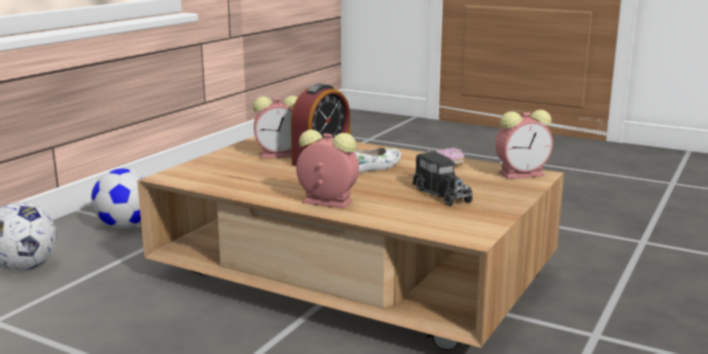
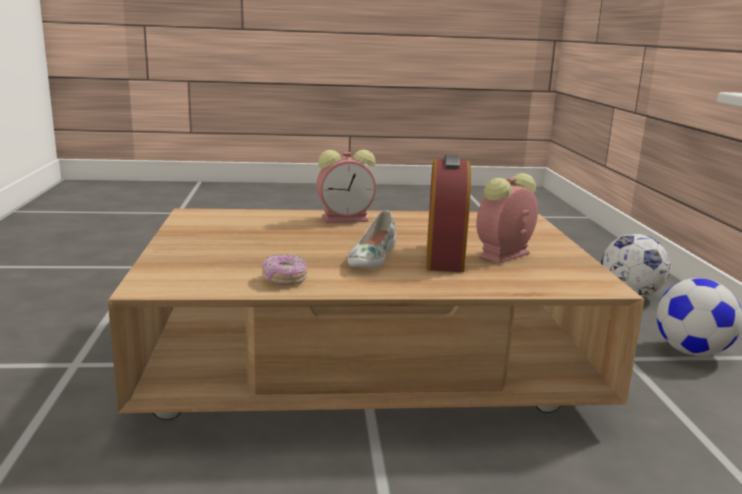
camera: 145 degrees right, 0 degrees up
toy truck [413,149,473,206] -> none
alarm clock [495,110,553,179] -> none

